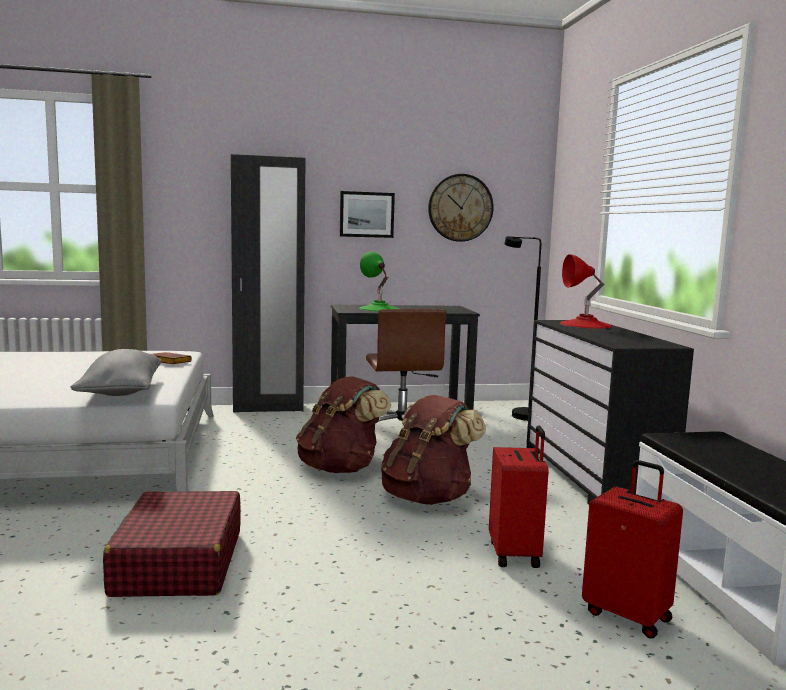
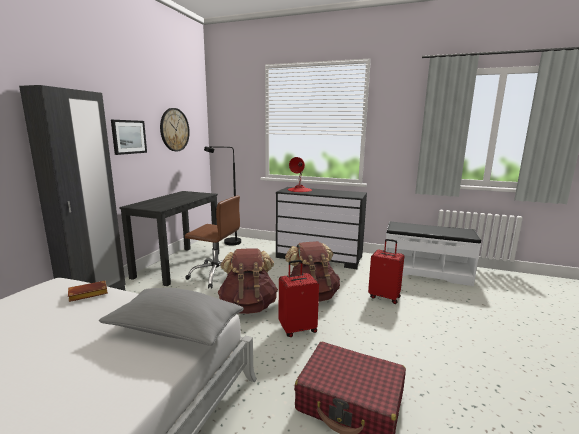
camera: 60 degrees left, 5 degrees up
green table lamp [359,251,400,311] -> none
red suitcase [582,460,683,639] -> red suitcase moved to [279,260,319,337]

